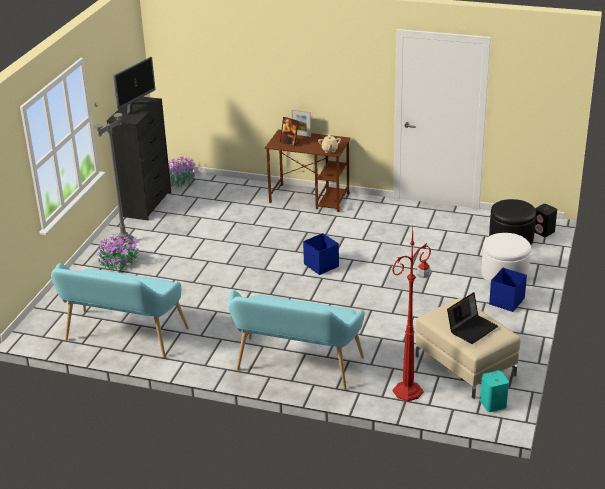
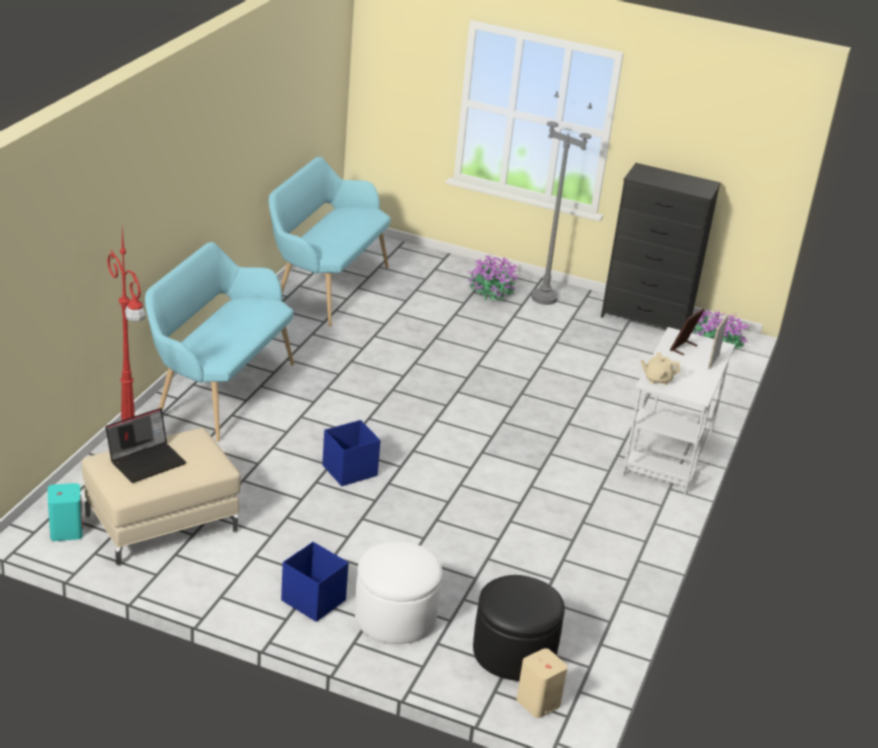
camera: 90 degrees right, 0 degrees up
monitor [113,57,156,115] -> none
brown desk [265,129,351,212] -> white desk [622,327,735,494]
blue storage box [303,233,339,275] -> blue storage box moved to [322,420,381,486]
laptop [447,292,498,344] -> laptop turned 90 degrees counterclockwise [106,408,186,483]
black speaker [535,204,557,237] -> beige speaker [517,648,567,718]

